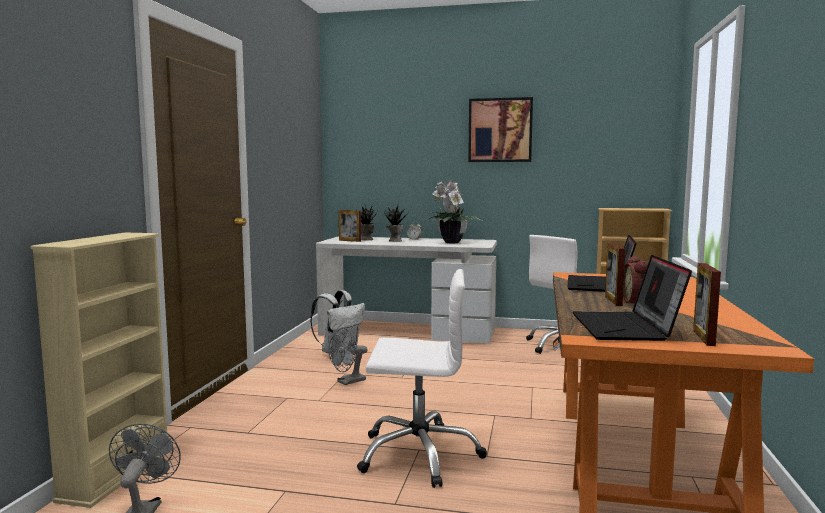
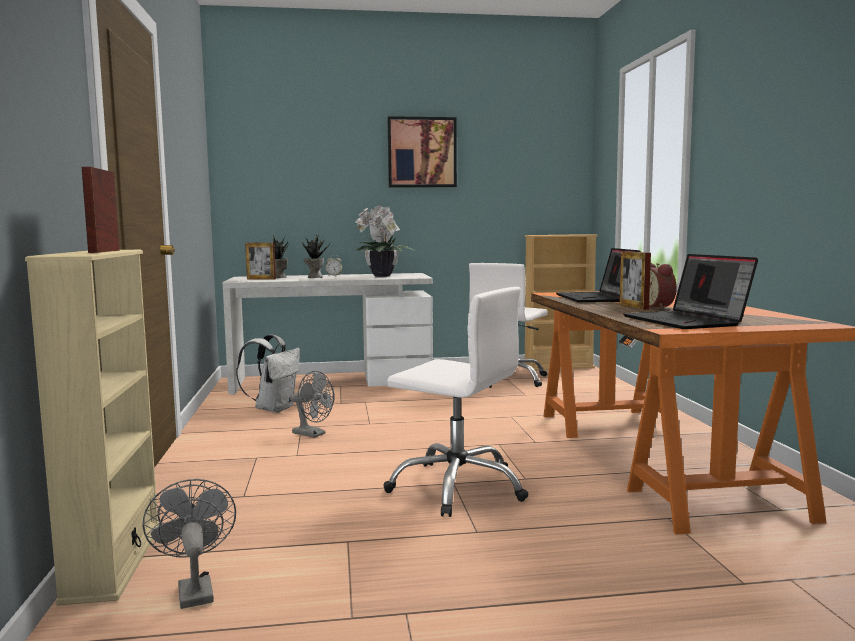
camera: 20 degrees left, 0 degrees up
grey fan [329,328,368,385] -> grey fan turned 90 degrees counterclockwise [290,371,335,438]
white office chair [357,269,487,488] -> white office chair turned 45 degrees clockwise [383,287,529,517]
picture frame [693,263,721,346] -> picture frame moved to [82,167,119,253]

